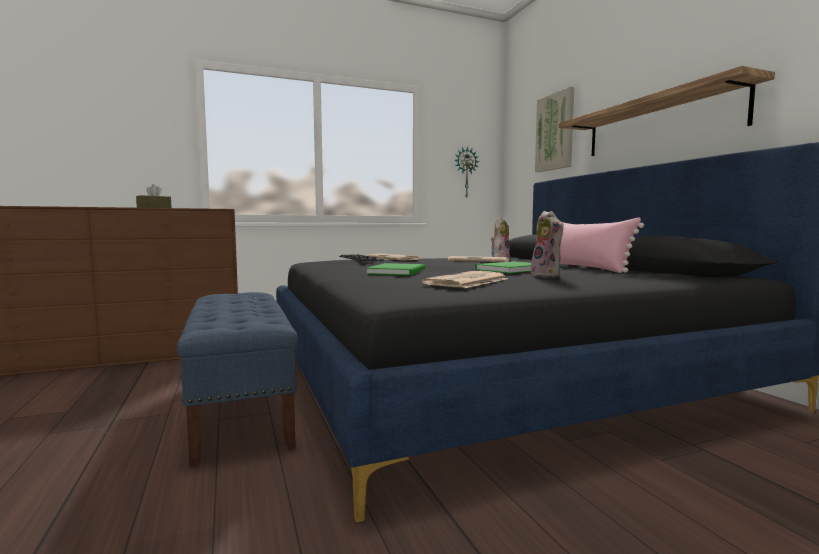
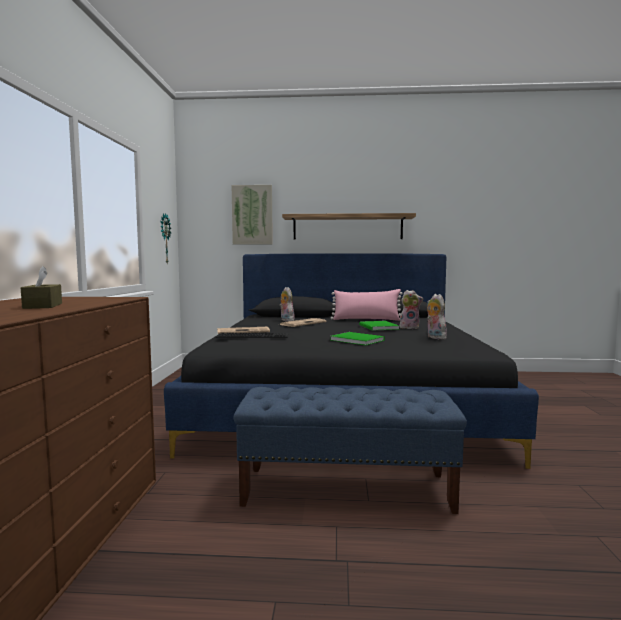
camera: 65 degrees left, 0 degrees up
newspaper [422,271,508,288] -> plush toy [427,294,447,339]

